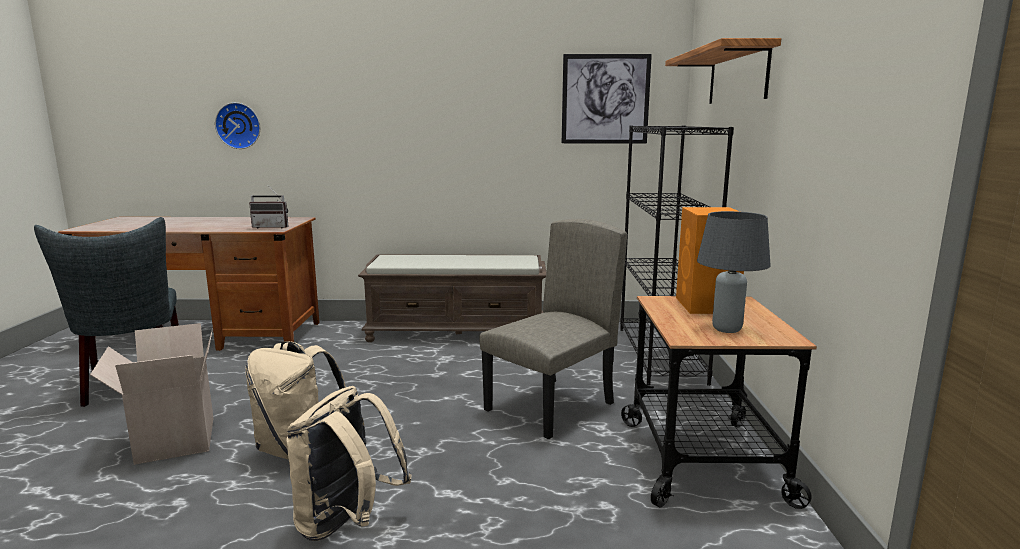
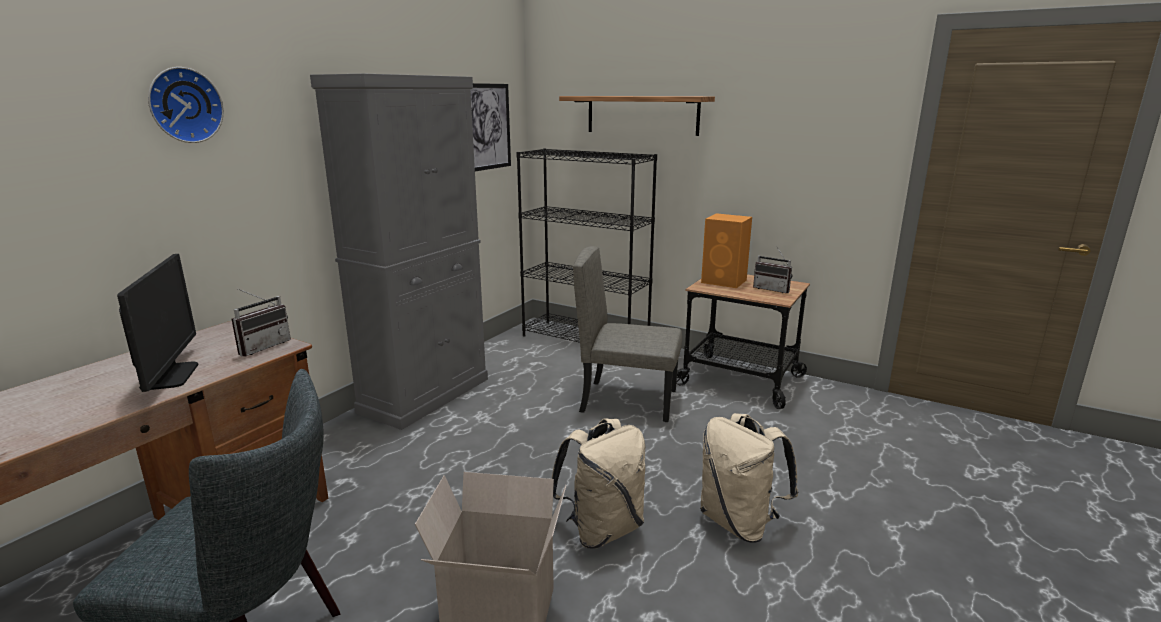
camera: 60 degrees left, 5 degrees up
wall clock [215,102,260,149] -> wall clock moved to [148,67,224,143]
brown bench [358,254,546,342] -> grey cabinet [310,74,488,430]
beige chair [479,219,627,439] -> beige chair turned 60 degrees counterclockwise [573,246,682,422]
grey table lamp [697,211,771,333] -> radio [753,246,792,293]
none -> monitor [117,254,198,392]

